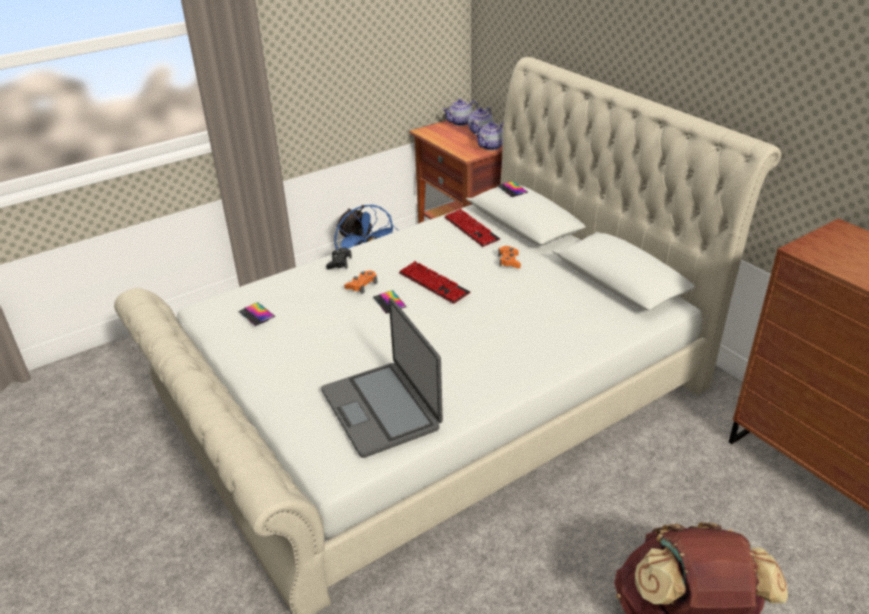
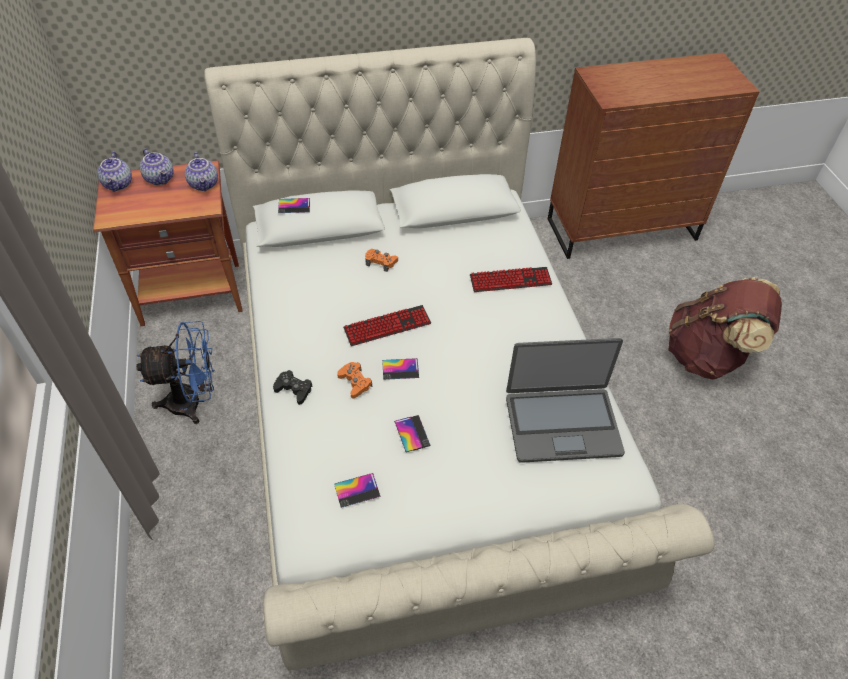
camera: 70 degrees left, 15 degrees up
keyboard [444,209,500,247] -> keyboard moved to [470,267,552,292]
none -> phone [394,415,431,452]

